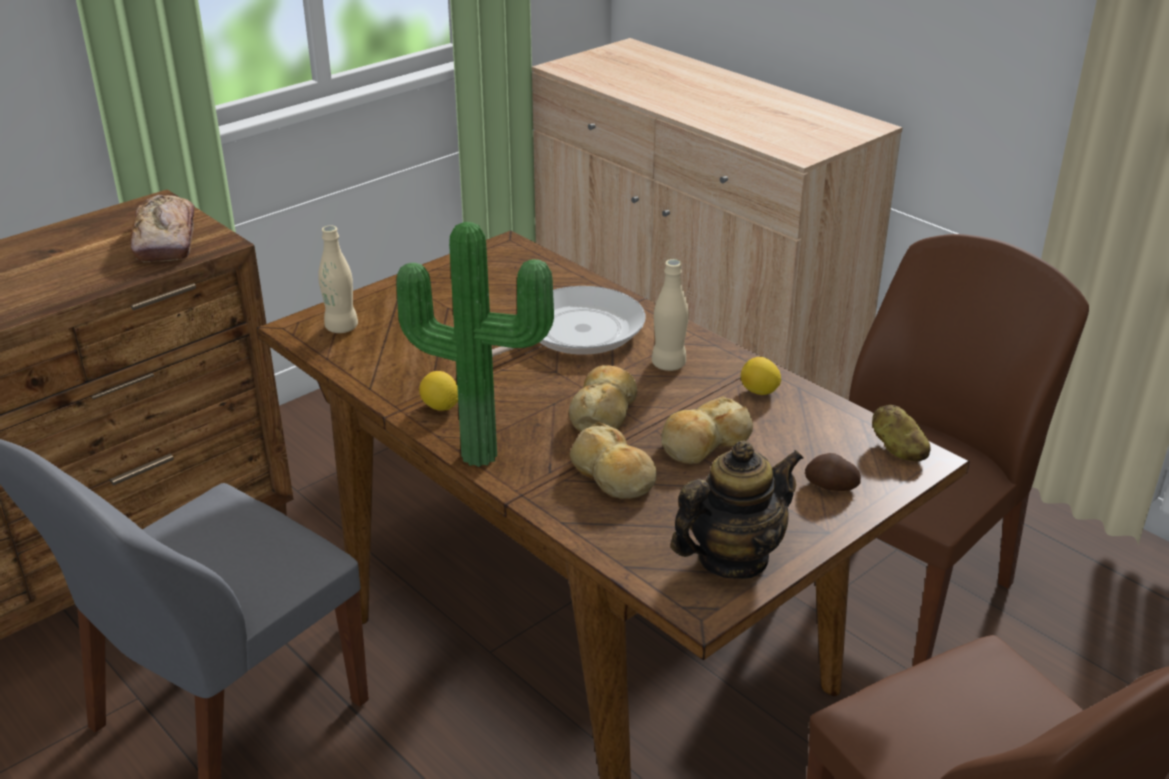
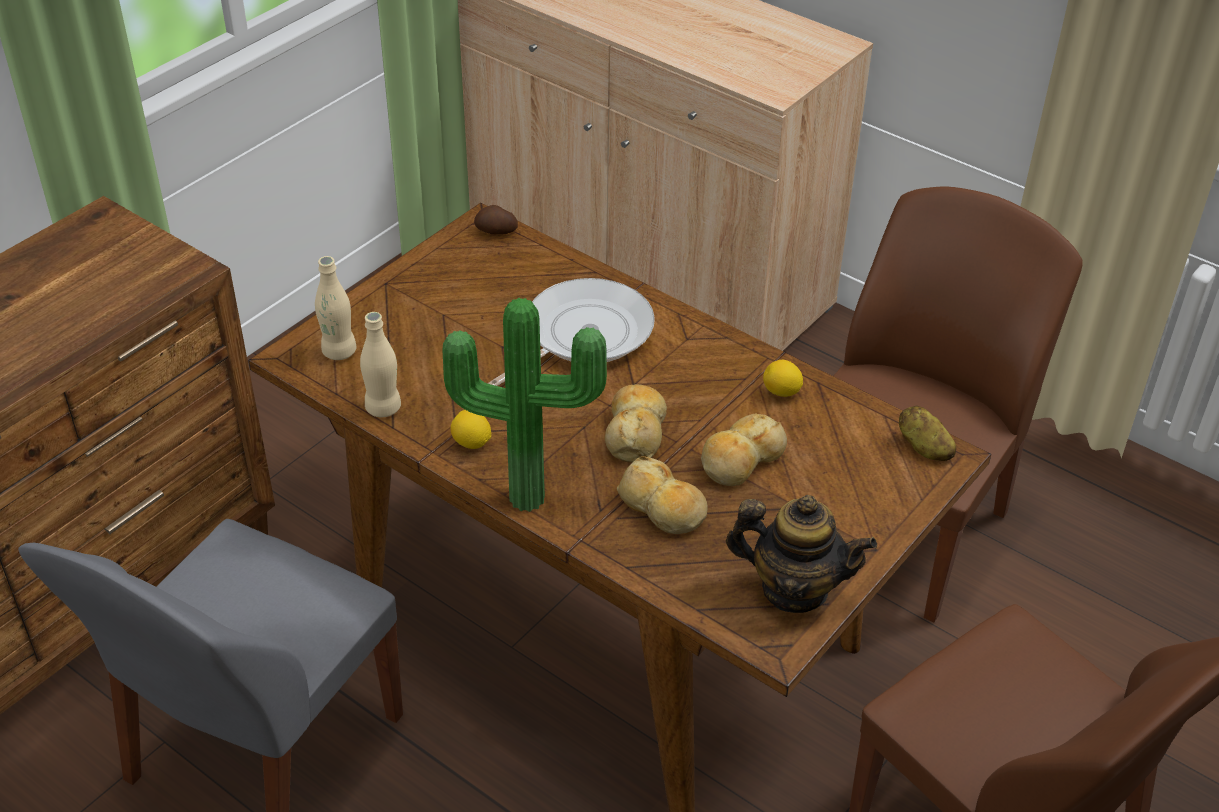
camera: 10 degrees left, 10 degrees up
bread [130,195,195,263] -> none
beige bottle [652,259,689,371] -> beige bottle moved to [360,312,401,417]
teapot [671,441,803,579] -> teapot turned 60 degrees clockwise [726,495,877,613]
potato [805,453,861,491] -> potato moved to [474,205,518,235]

